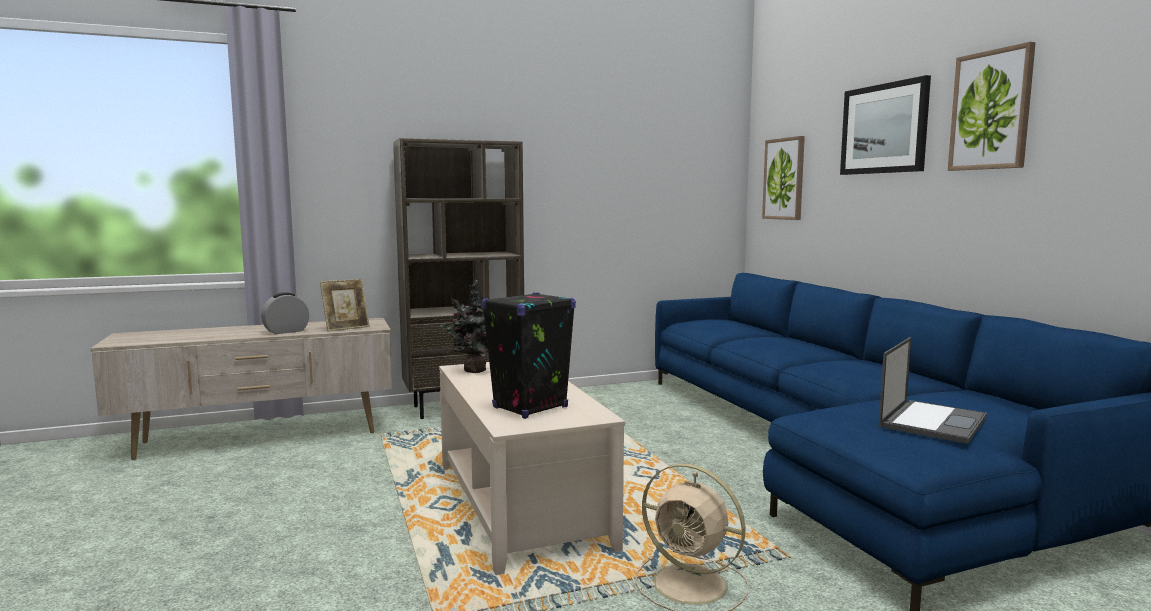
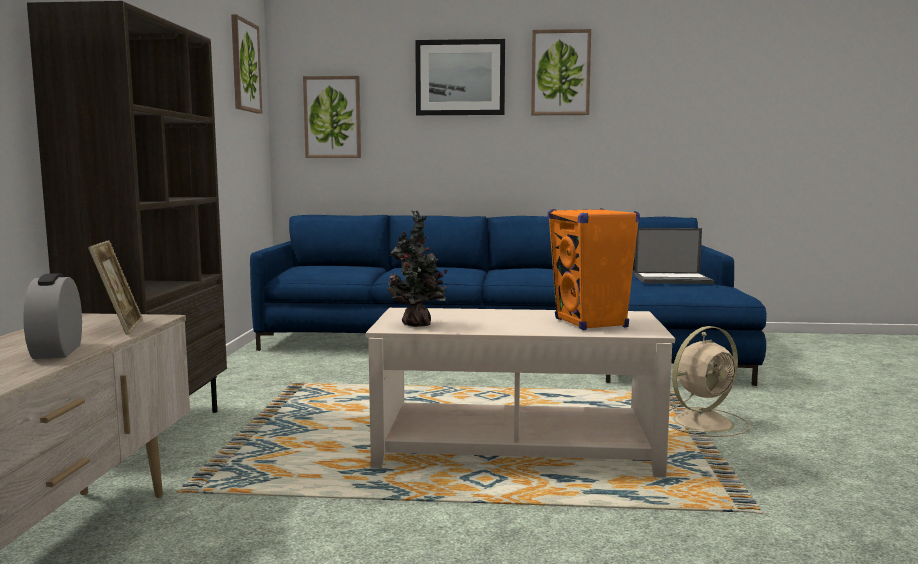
camera: 65 degrees left, 0 degrees up
black speaker [482,292,576,419] -> orange speaker [548,208,640,330]
laptop [879,337,987,444] -> laptop turned 120 degrees clockwise [634,228,714,284]
none -> picture [231,14,262,113]

